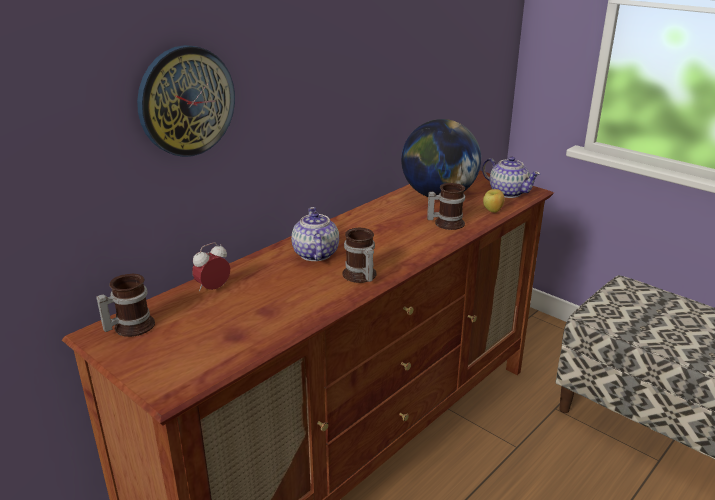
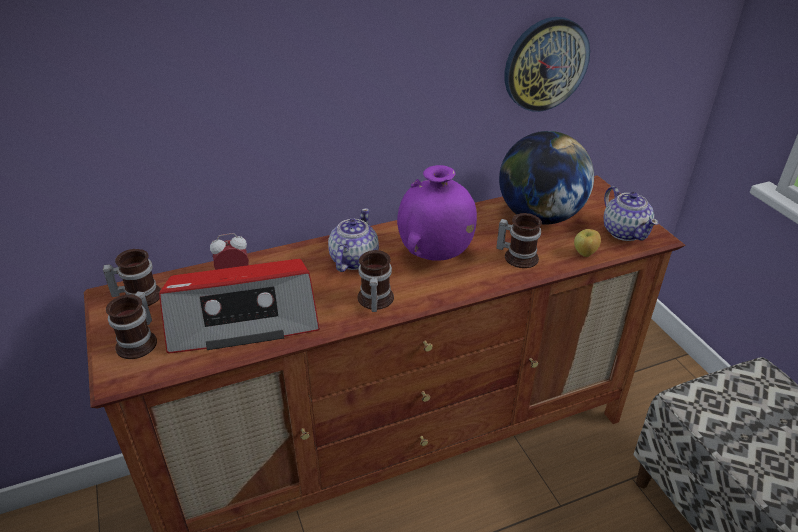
camera: 25 degrees right, 10 degrees up
wall clock [137,45,235,157] -> wall clock moved to [505,17,590,112]
none -> mug [106,291,157,359]
none -> radio [159,259,320,354]
none -> purple vase [397,165,477,261]

